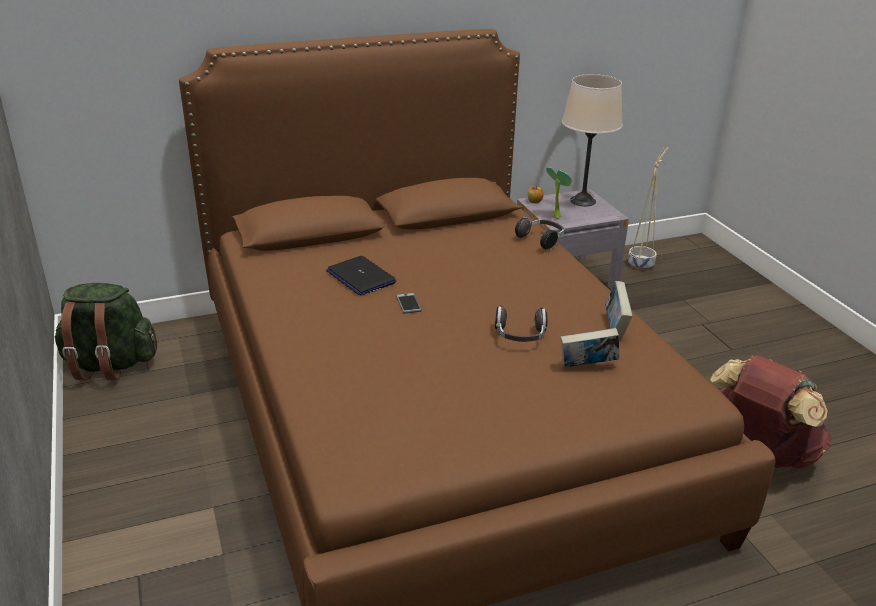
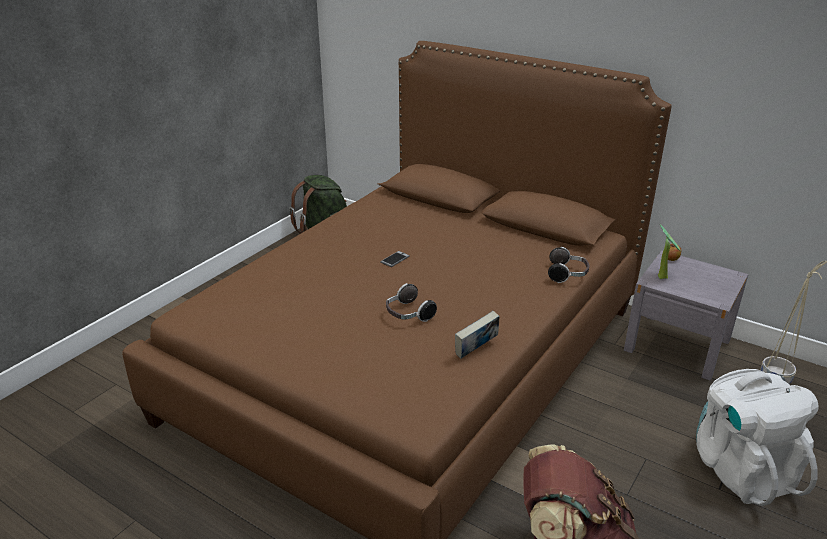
camera: 55 degrees right, 0 degrees up
laptop [326,256,396,295] -> none
book [560,328,619,367] -> none
beige table lamp [562,74,623,206] -> none
none -> white backpack [696,369,819,506]

